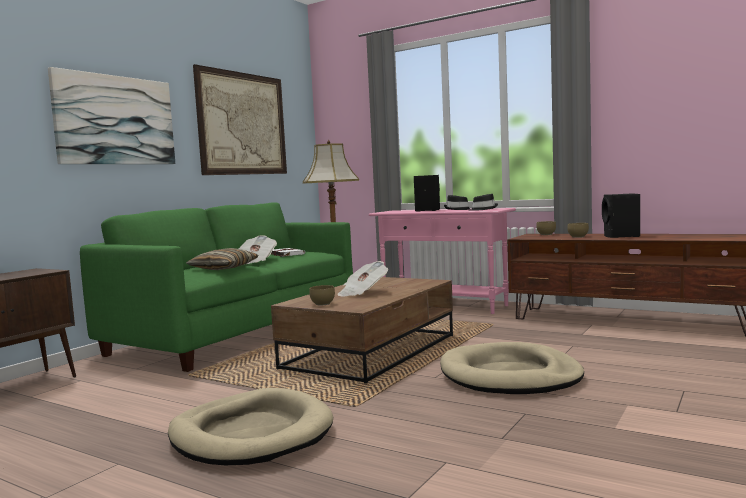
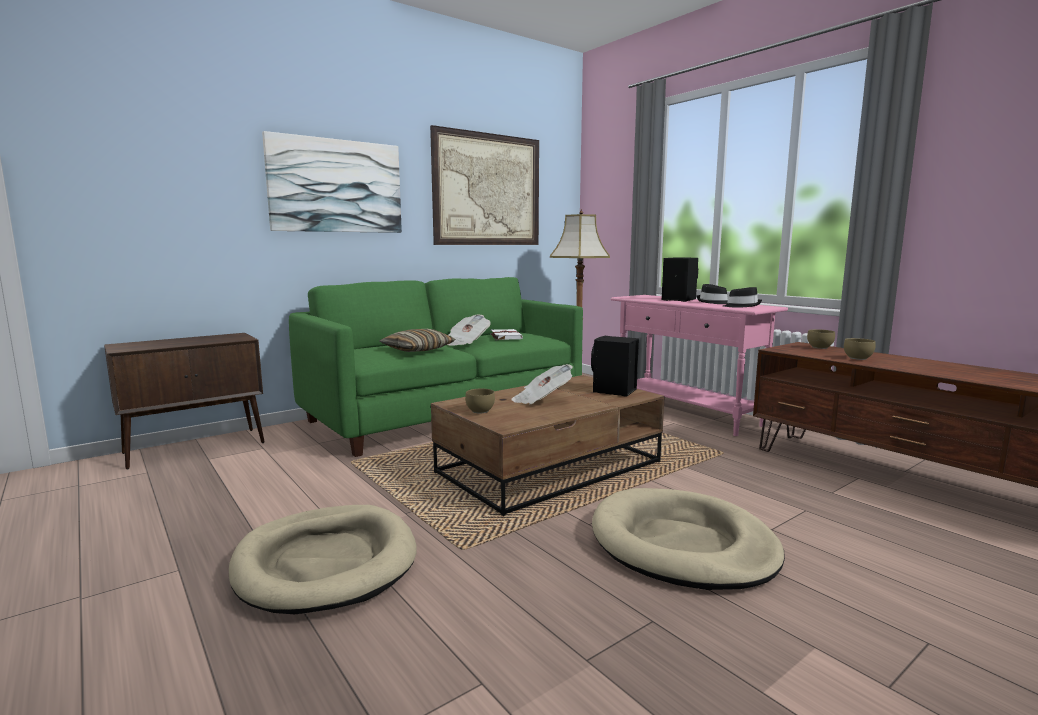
camera: 20 degrees right, 5 degrees up
black speaker [602,193,640,238] -> black speaker moved to [591,336,639,396]

